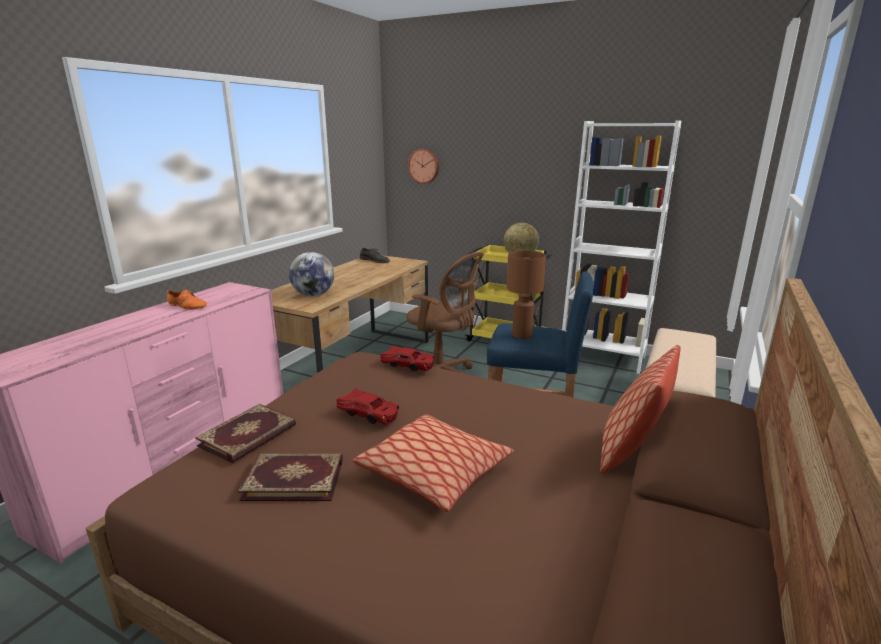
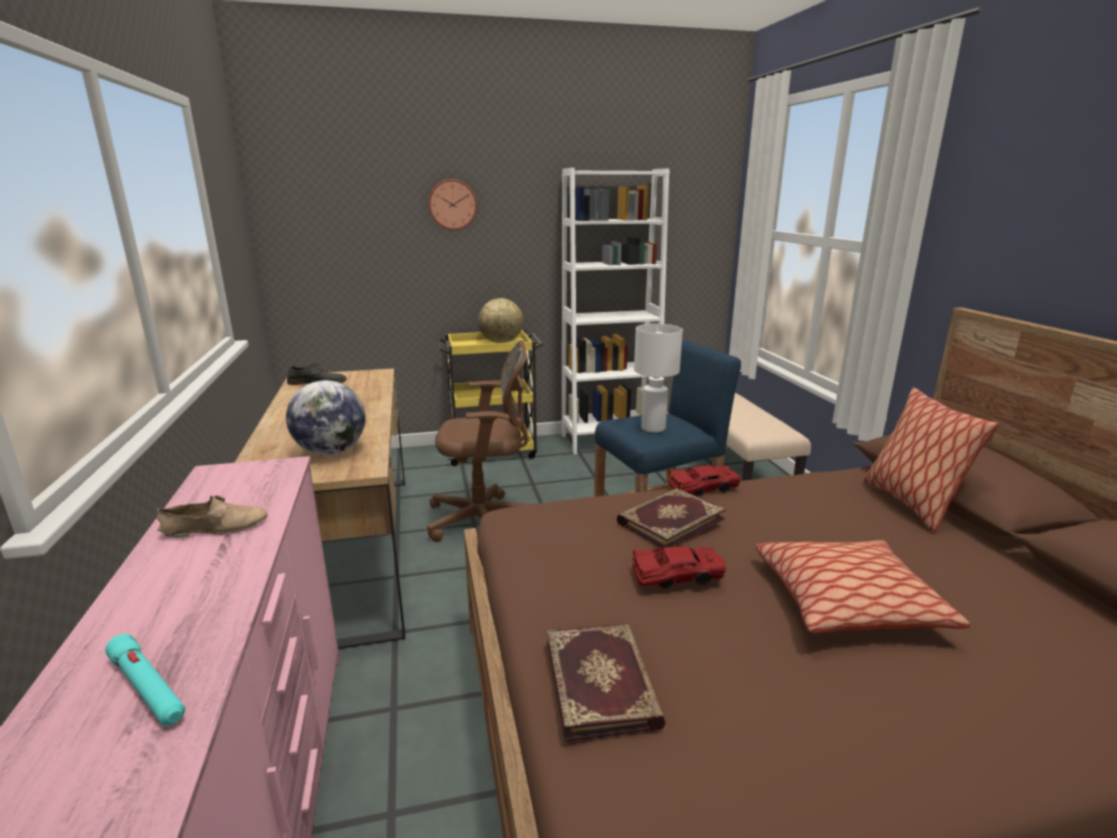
camera: 40 degrees left, 0 degrees up
orange shoe [167,290,207,310] -> beige shoe [157,495,268,538]
book [238,454,343,501] -> book moved to [617,488,726,548]
red toy car [380,346,434,372] -> red toy car moved to [668,465,741,496]
wall clock [408,149,439,184] -> wall clock moved to [428,179,477,230]
brown table lamp [506,250,546,339] -> white table lamp [634,324,683,433]
none -> turquoise flashlight [105,634,185,726]

